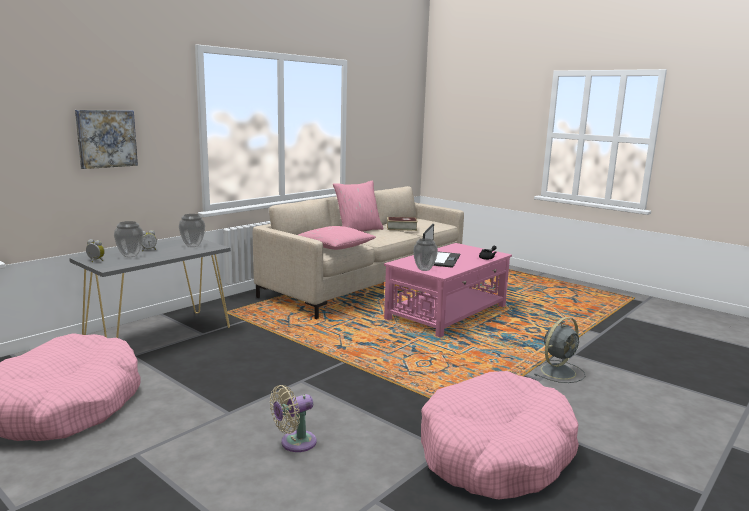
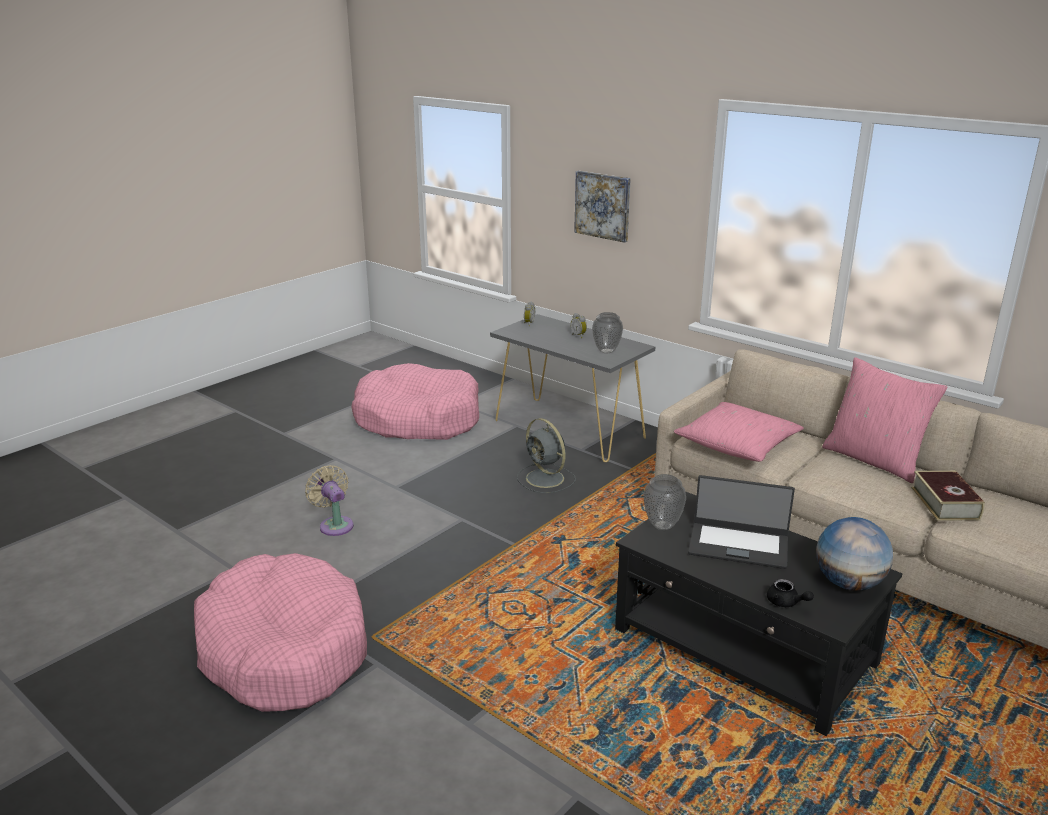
camera: 90 degrees right, 10 degrees up
vase [114,221,144,257] -> none
pink coffee table [384,243,512,337] -> black coffee table [615,492,902,736]
grey fan [534,317,585,383] -> grey fan moved to [517,418,576,493]
none -> globe [816,517,893,591]

